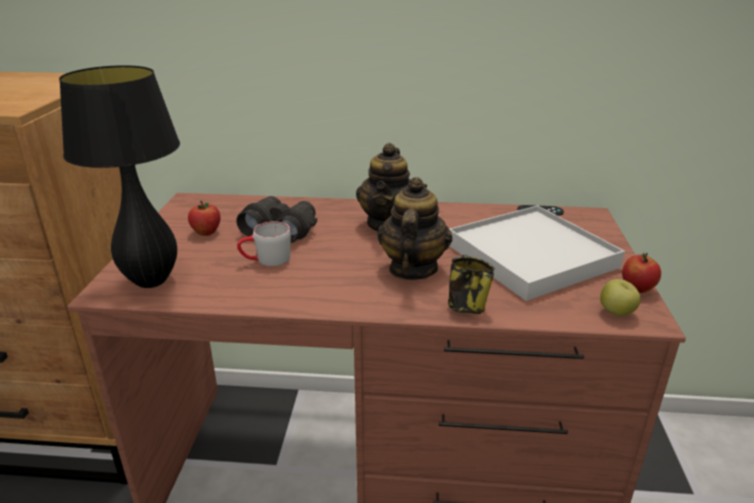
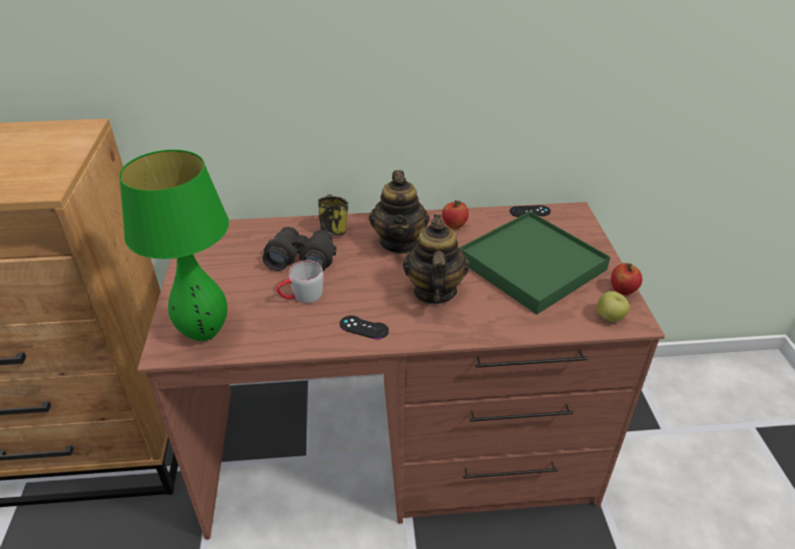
camera: 10 degrees left, 10 degrees up
black table lamp [59,65,180,288] -> green table lamp [119,150,229,341]
apple [188,201,221,236] -> apple moved to [442,200,469,229]
mug [448,255,495,314] -> mug moved to [318,194,349,236]
white tray [450,205,625,301] -> green tray [459,211,610,315]
none -> black game controller [340,315,389,339]

